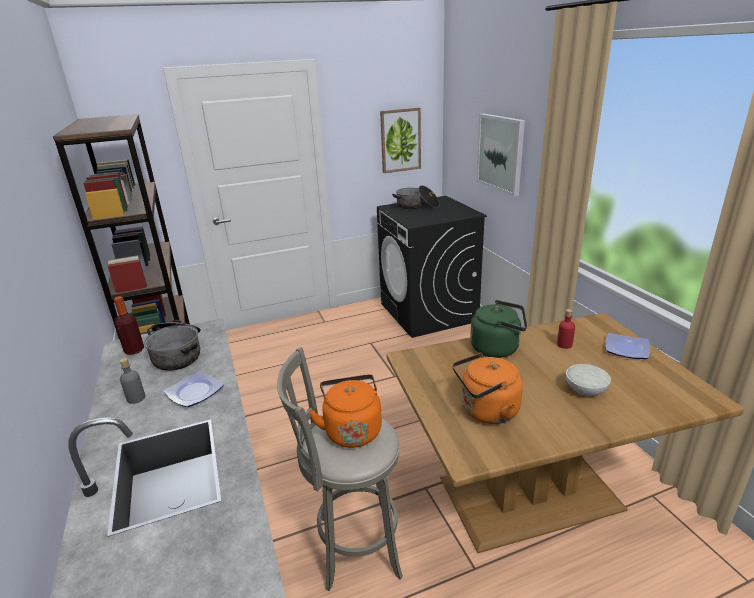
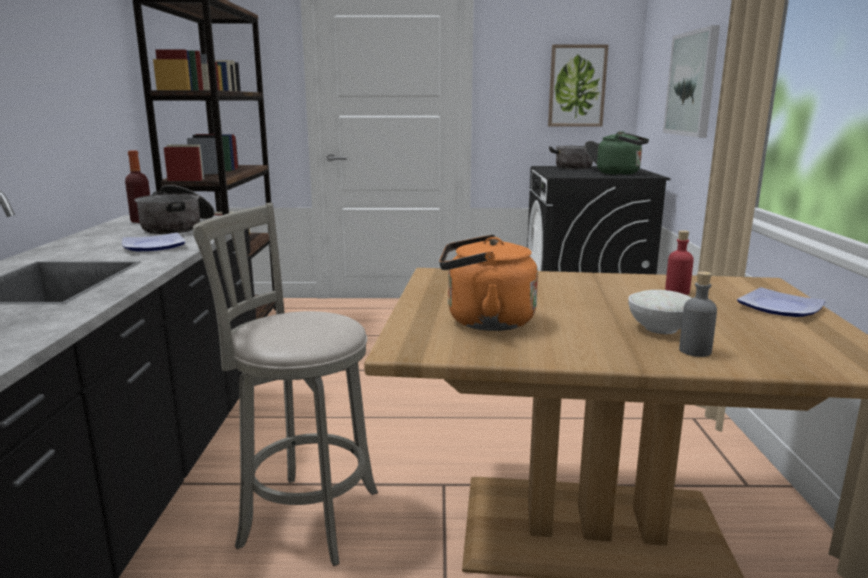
camera: 20 degrees right, 10 degrees down
grey bottle [120,358,145,404] -> grey bottle moved to [679,271,717,357]
orange kettle [309,374,382,448] -> none
green kettle [470,300,527,358] -> green kettle moved to [597,131,649,175]

